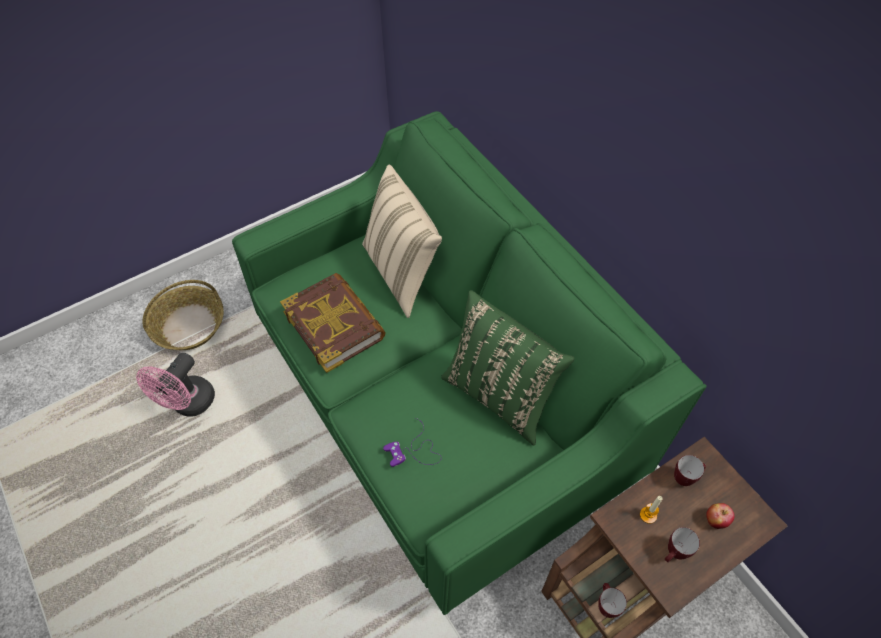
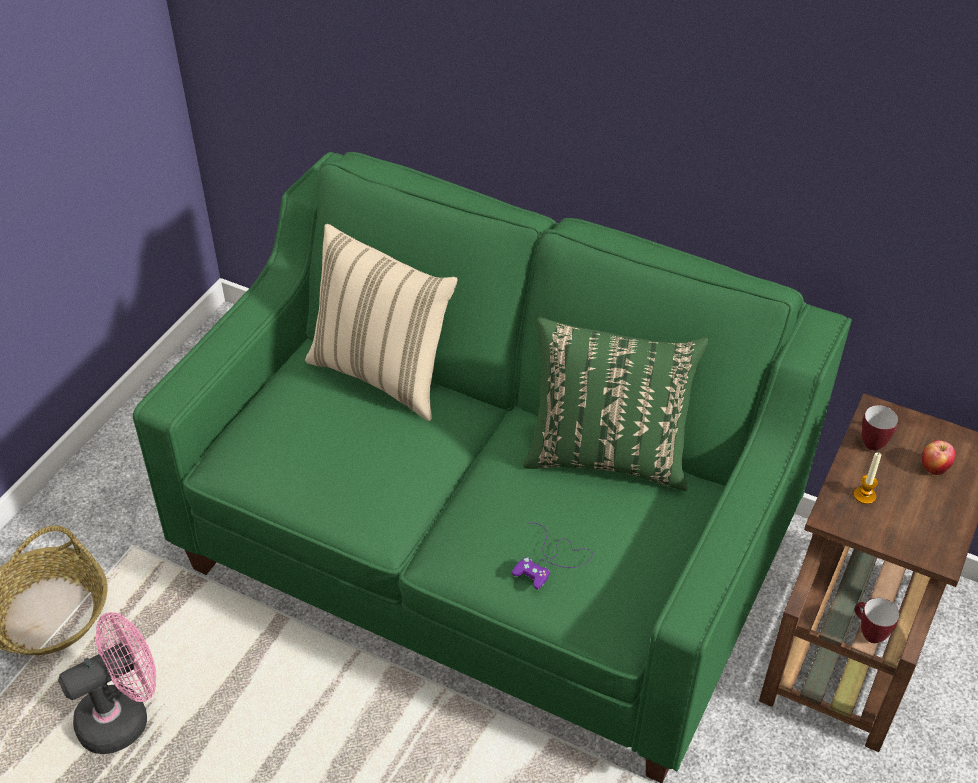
camera: 30 degrees left, 10 degrees down
pink fan [136,353,215,417] -> pink fan turned 120 degrees counterclockwise [58,612,156,754]
book [280,273,386,373] -> none
mug [665,527,700,562] -> none

